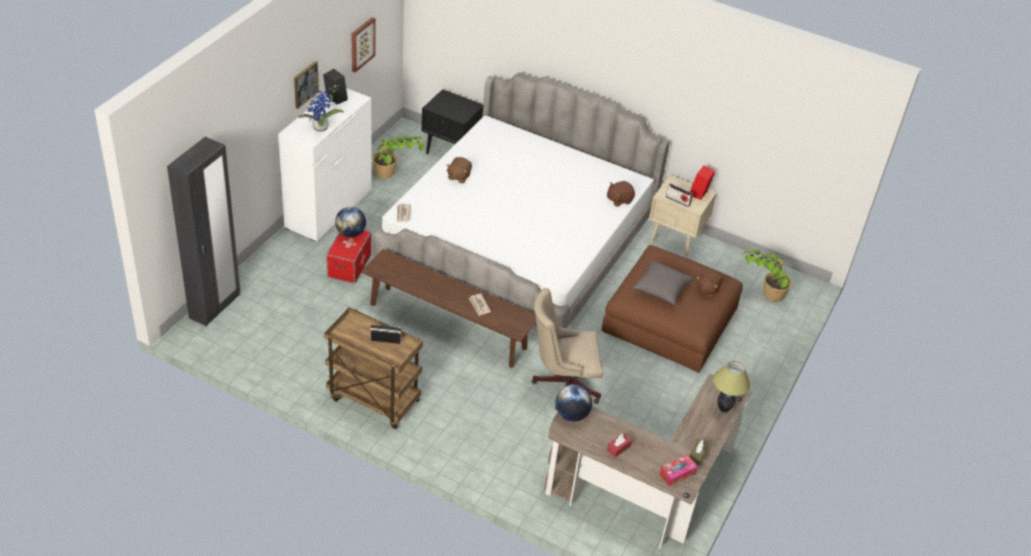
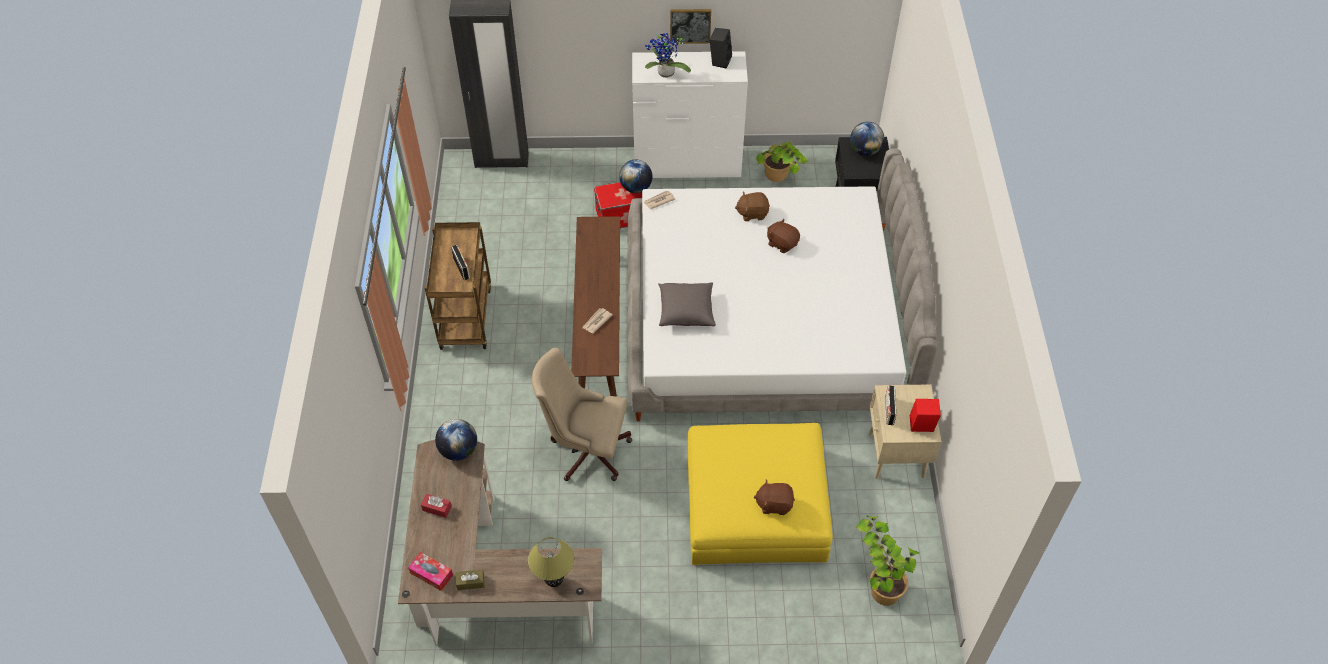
camera: 65 degrees right, 10 degrees up
picture [351,17,375,72] -> none
beige office chair [532,288,603,410] -> beige office chair turned 45 degrees counterclockwise [532,348,632,481]
brown ottoman [602,245,743,373] -> yellow ottoman [687,423,833,565]
brown plush toy [607,181,635,207] -> brown plush toy moved to [767,219,800,253]
grey pillow [632,261,693,305] -> grey pillow moved to [658,282,716,326]
none -> globe [850,122,884,156]

